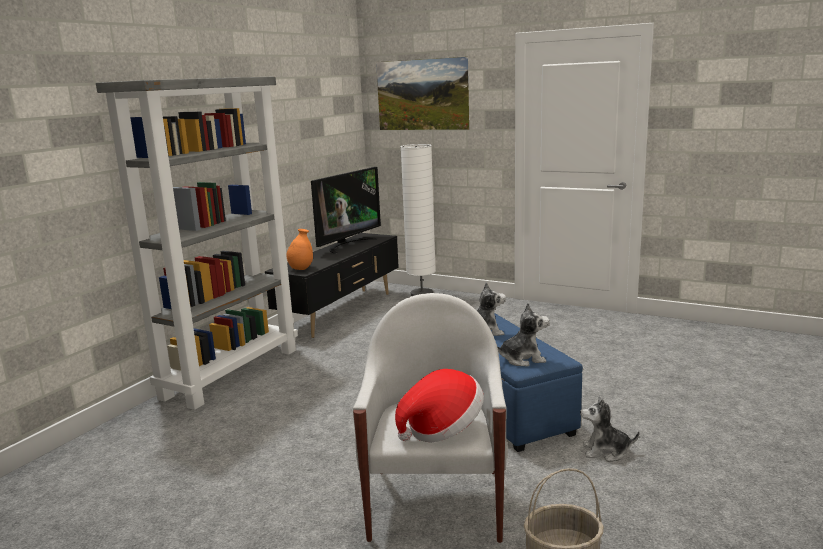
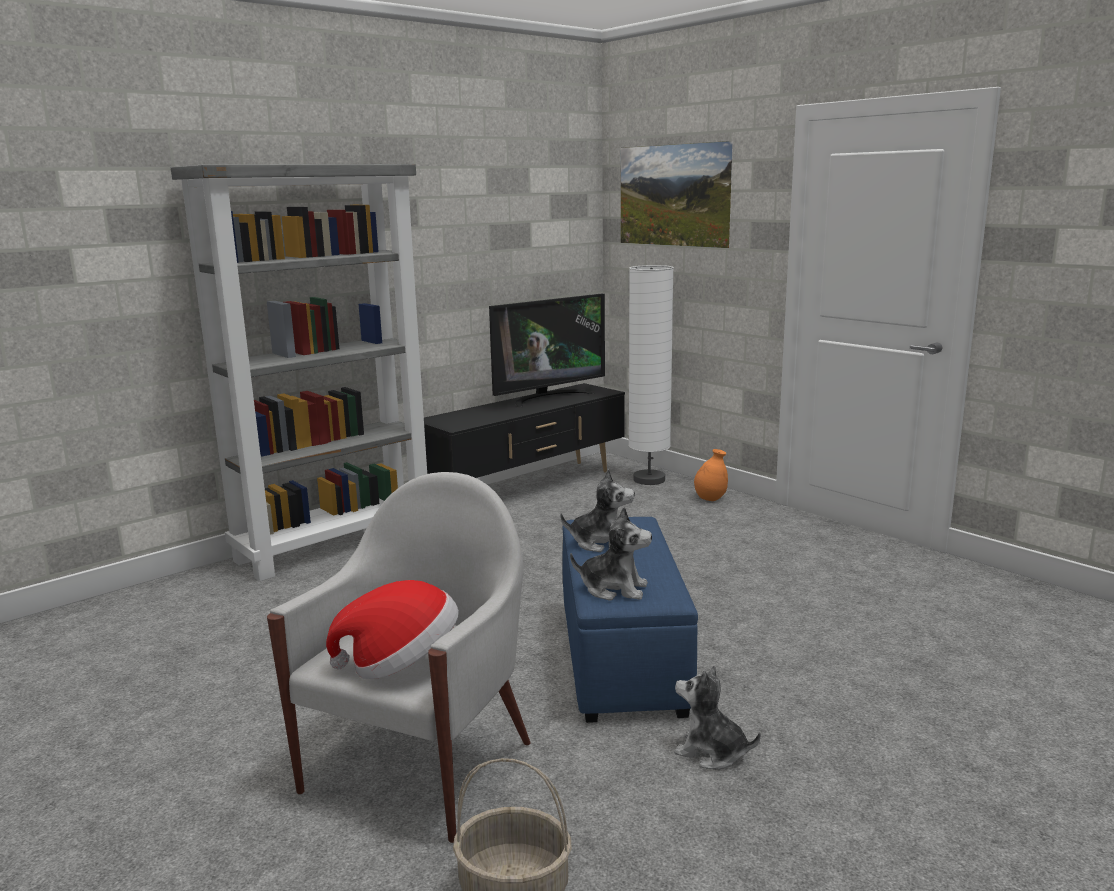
camera: 20 degrees right, 0 degrees up
orange vase [286,229,313,270] -> orange vase moved to [694,449,728,501]

